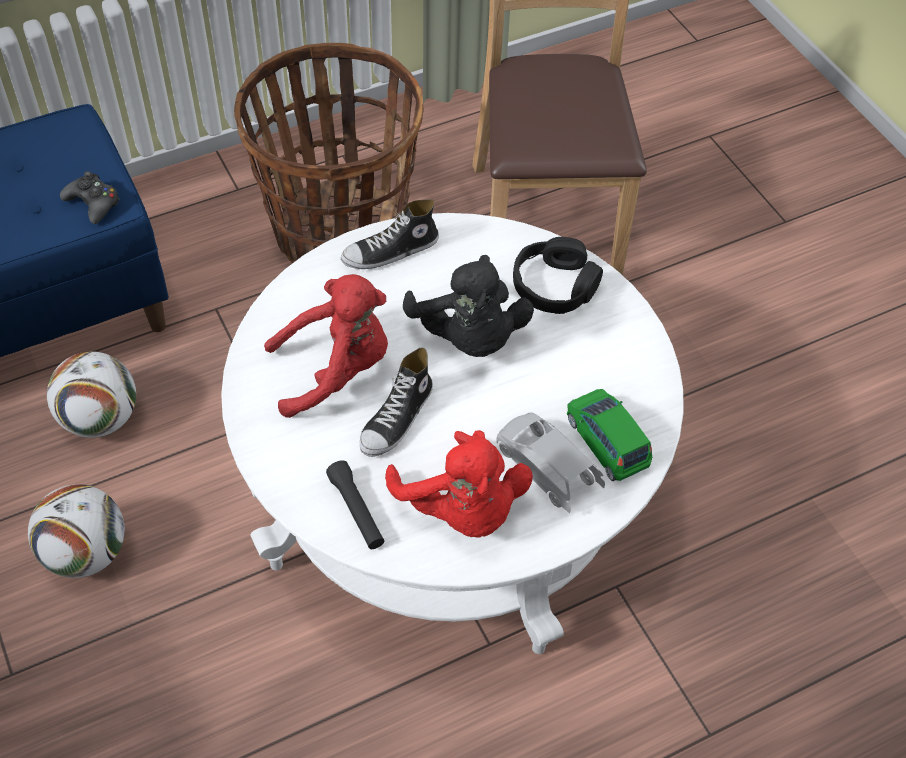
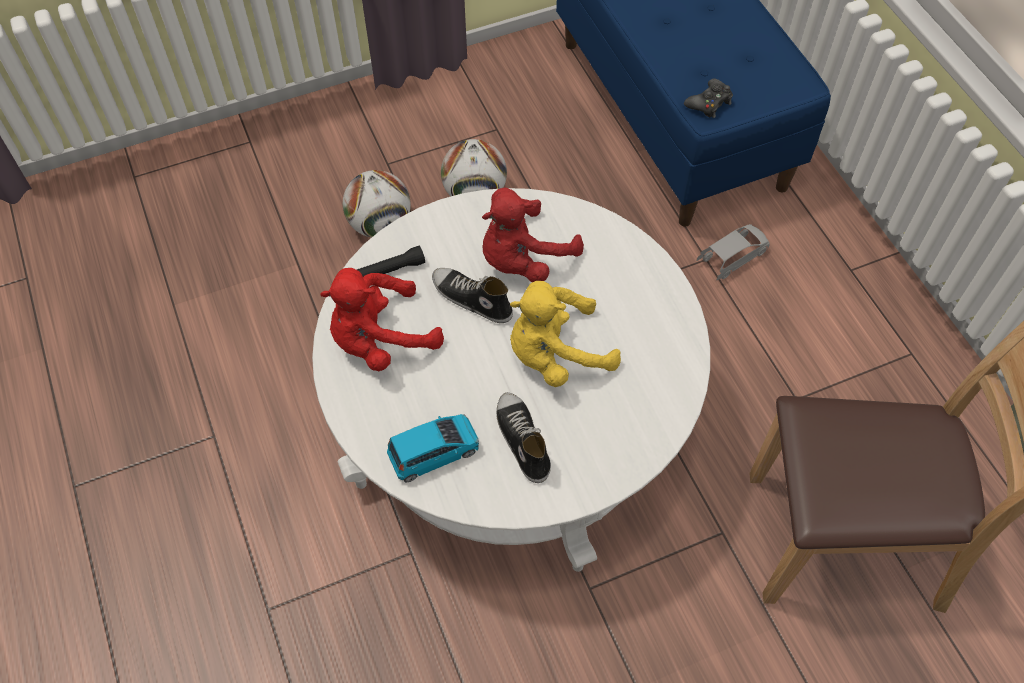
camera: 95 degrees right, 5 degrees up
football [47,351,136,438] -> football moved to [343,170,411,238]
basket [234,43,424,263] -> none
red plush toy [264,274,388,418] -> red plush toy turned 60 degrees clockwise [482,188,584,282]
shoe [341,199,439,269] -> shoe moved to [496,392,551,483]
black plush toy [403,255,534,357] -> yellow plush toy [510,281,621,387]
grey toy car [496,412,605,514] -> grey toy car moved to [697,224,770,281]
black headphones [513,237,603,314] -> none
green toy car [567,389,652,481] -> blue toy car [387,414,479,482]

